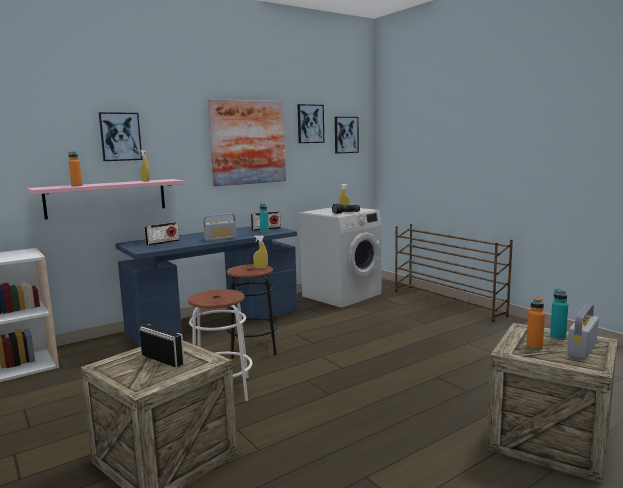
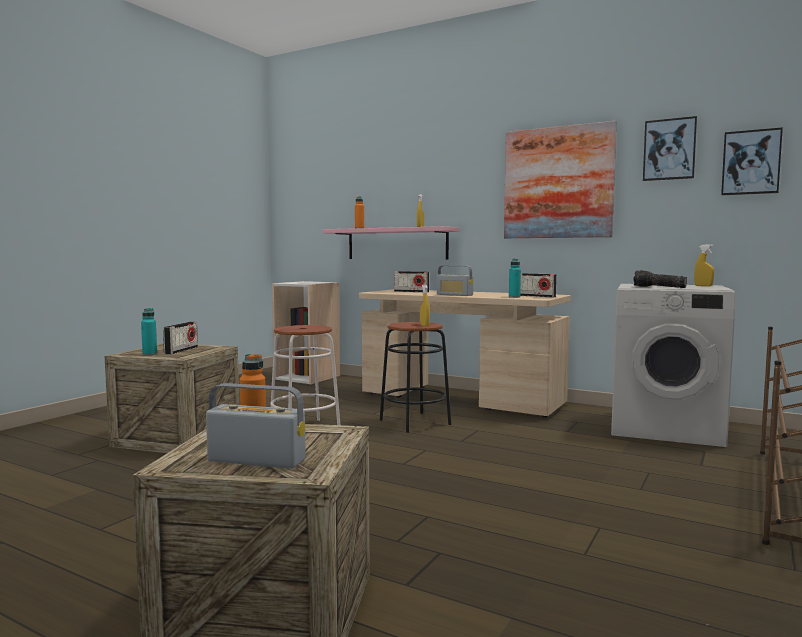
camera: 65 degrees right, 5 degrees down
picture [99,112,142,161] -> none
blue desk [115,226,297,347] -> beige desk [359,289,571,418]
turquoise bottle [550,289,568,340] -> turquoise bottle moved to [141,308,157,355]

